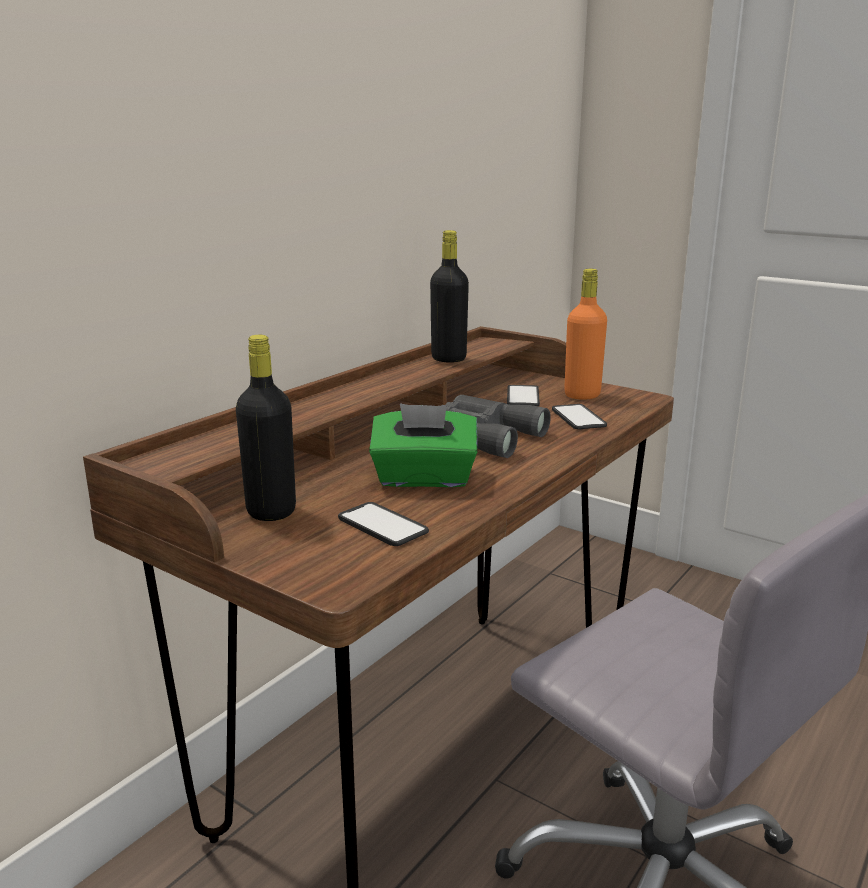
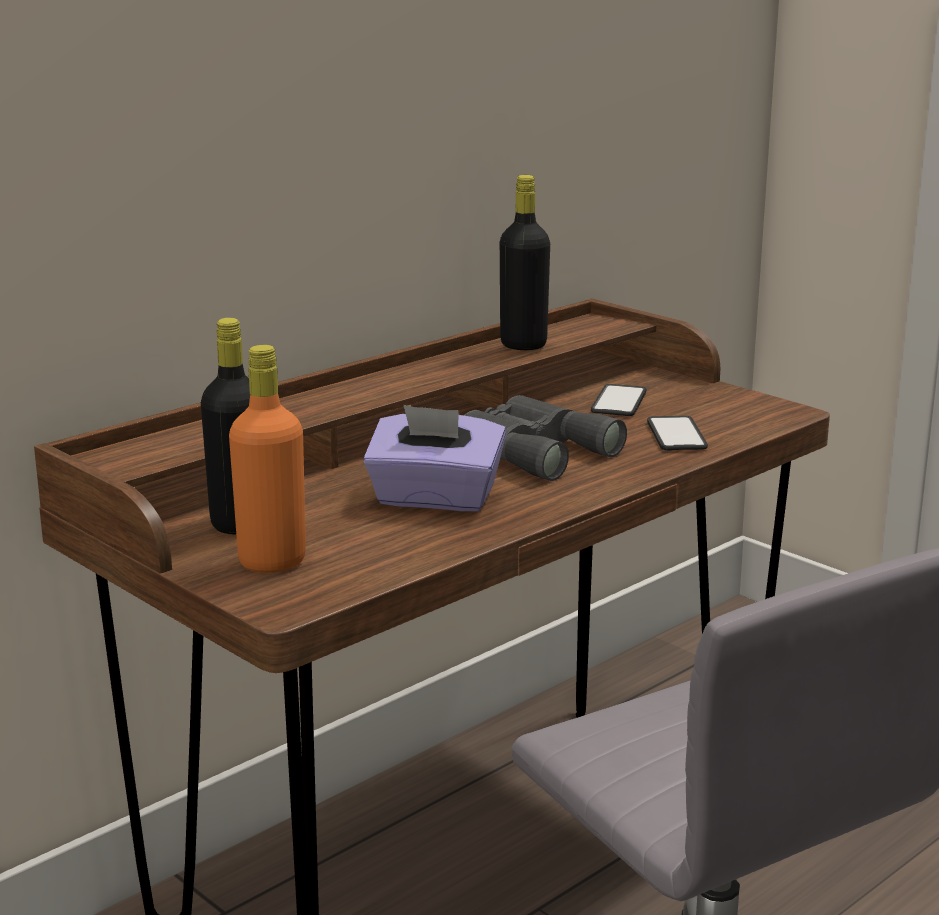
camera: 10 degrees right, 0 degrees up
phone [338,502,429,546] -> none
green tissue box [369,404,477,487] -> purple tissue box [363,405,506,511]
orange bottle [564,269,607,400] -> orange bottle moved to [229,345,306,573]

